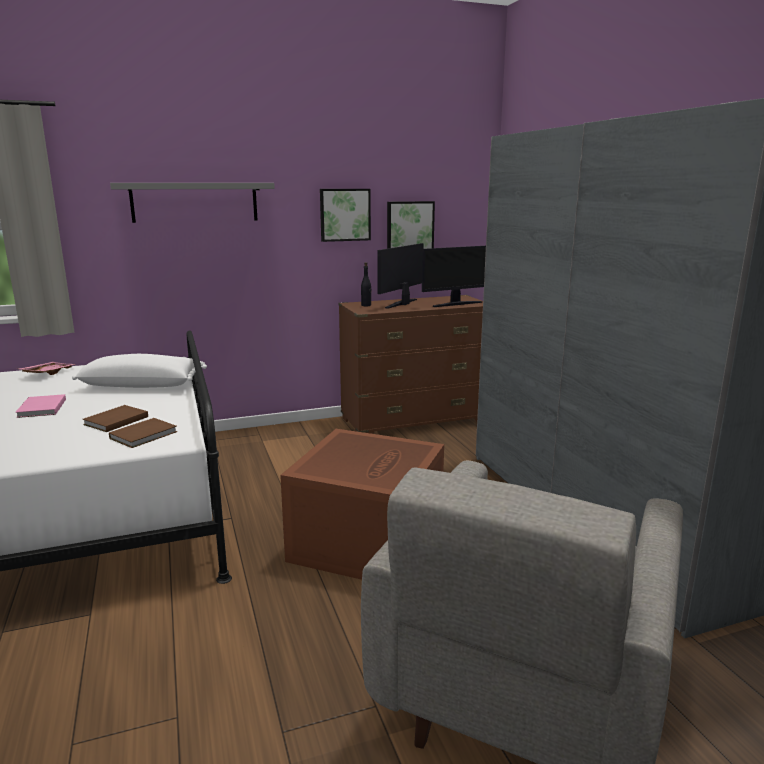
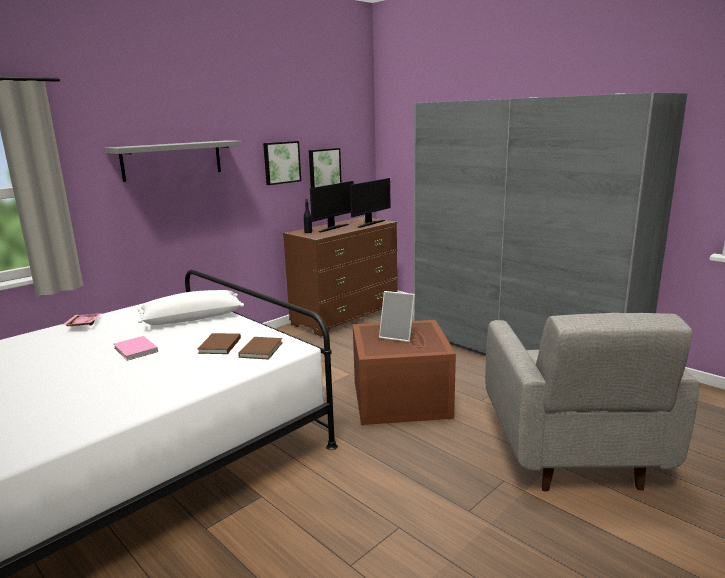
camera: 25 degrees left, 0 degrees up
monitor [378,243,423,309] -> monitor turned 150 degrees counterclockwise [310,181,354,232]
none -> picture frame [379,291,415,342]

